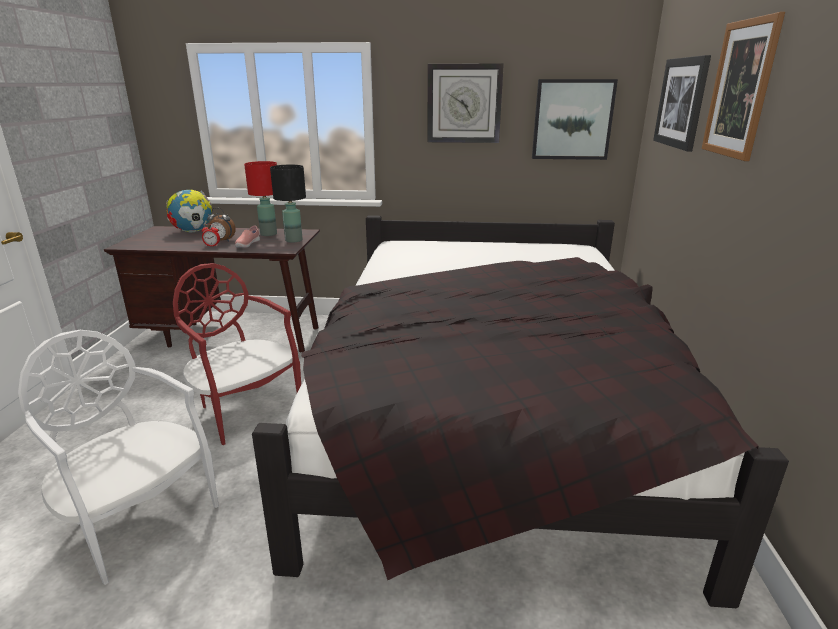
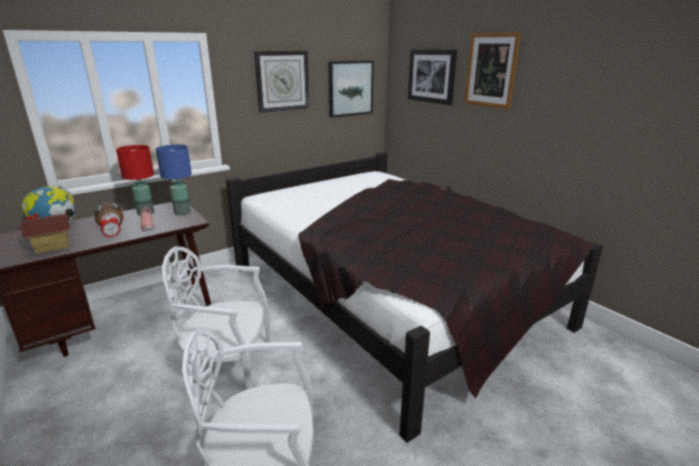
camera: 40 degrees left, 0 degrees up
red chair [173,263,301,445] -> white chair [162,247,271,389]
black table lamp [270,165,306,243] -> blue table lamp [156,144,192,215]
none -> toy house [20,213,70,254]

